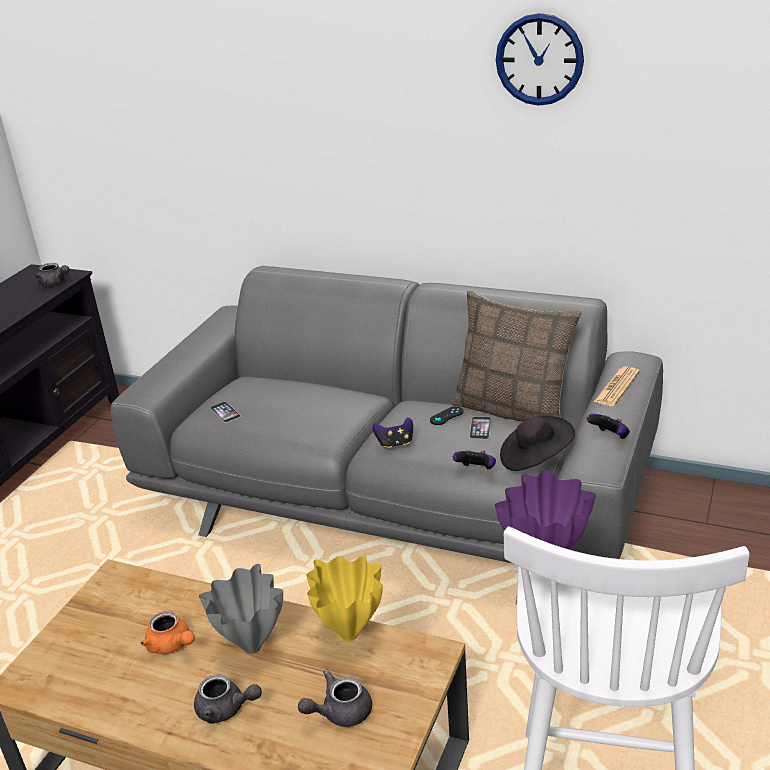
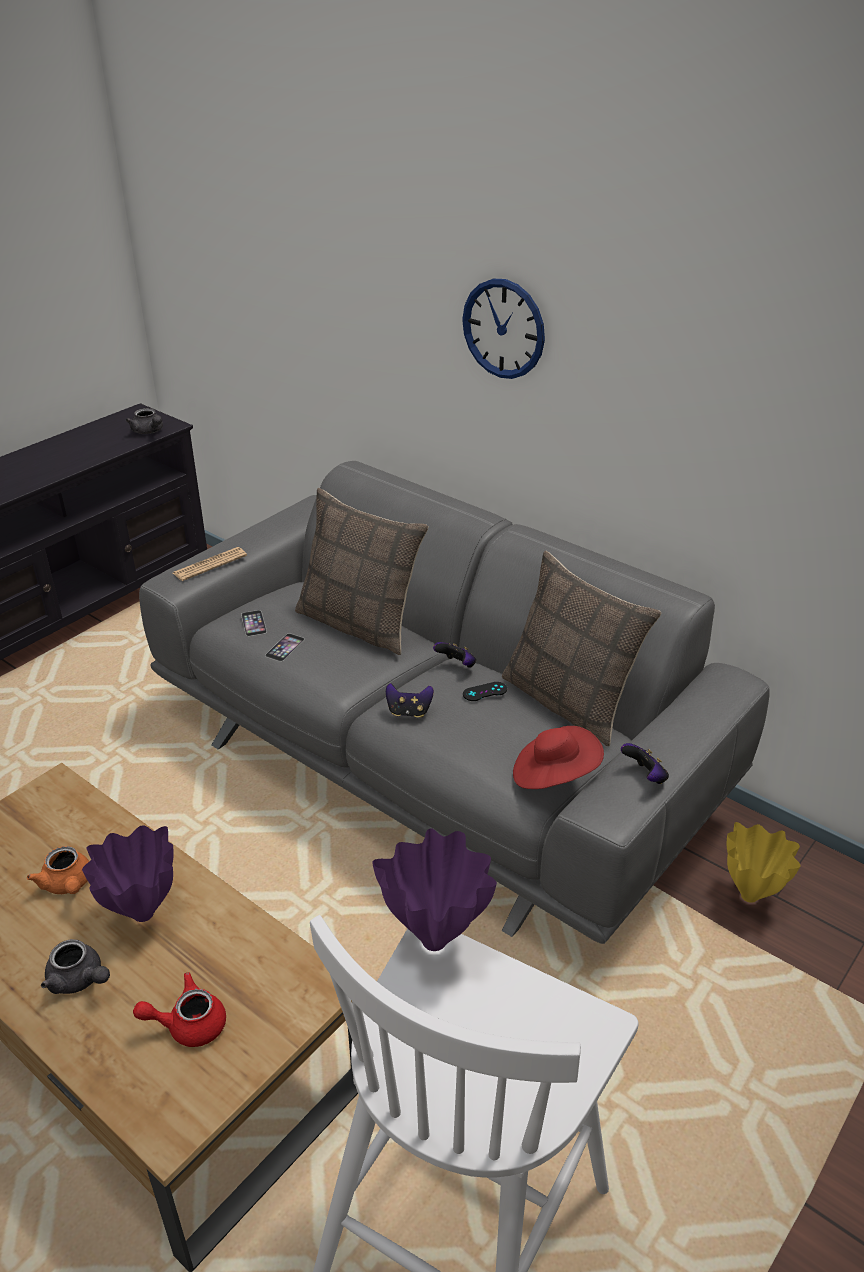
camera: 15 degrees right, 5 degrees up
grey vase [199,564,283,654] -> purple vase [82,825,174,922]
grey teapot [298,670,372,727] -> red teapot [133,972,226,1047]
yellow vase [306,556,383,641] -> yellow vase moved to [727,822,801,903]
game controller [453,450,496,469] -> game controller moved to [433,642,476,668]
phone [469,416,491,439] -> phone moved to [265,633,305,662]
wall clock [496,13,584,106] -> wall clock moved to [462,279,545,379]
black hat [500,416,575,471] -> red hat [513,726,604,789]
newspaper [594,366,640,406] -> newspaper moved to [173,547,247,581]
none -> pillow [295,488,429,655]

